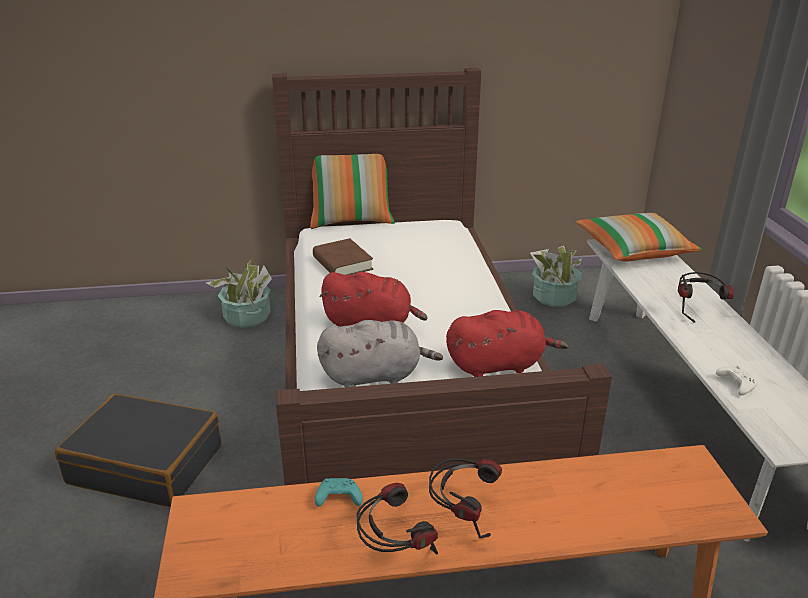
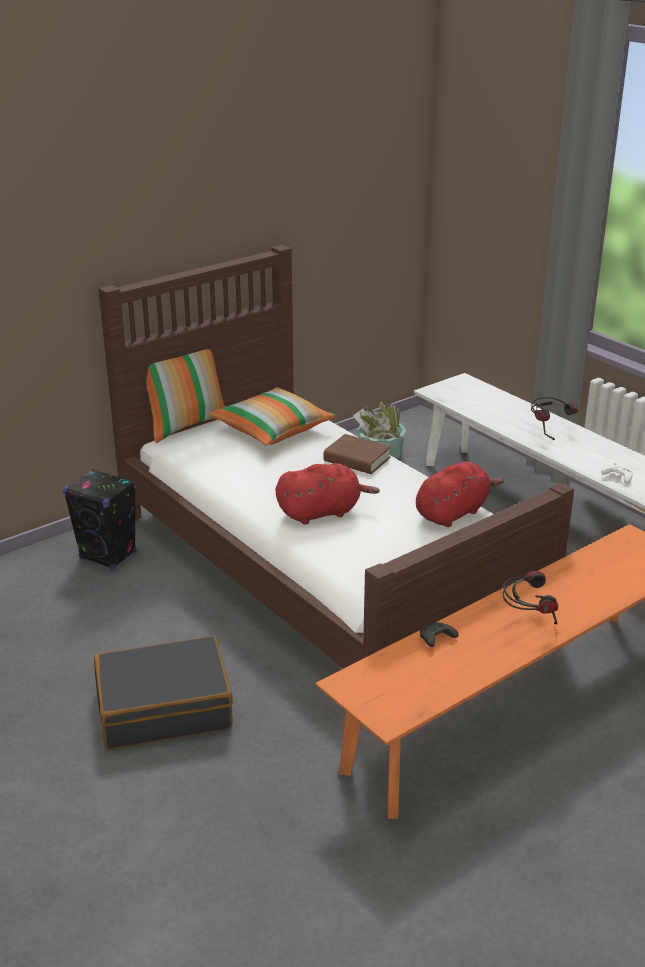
camera: 30 degrees left, 0 degrees up
potted plant [206,260,272,328] -> black speaker [63,469,137,570]
brown book [313,238,373,275] -> brown book moved to [323,434,391,474]
turquoise game controller [315,478,363,506] -> black game controller [420,622,458,647]
grey plush toy [317,320,443,387] -> none
headphones [357,483,438,555] -> none
pillow [576,213,702,262] -> pillow moved to [208,387,336,445]

